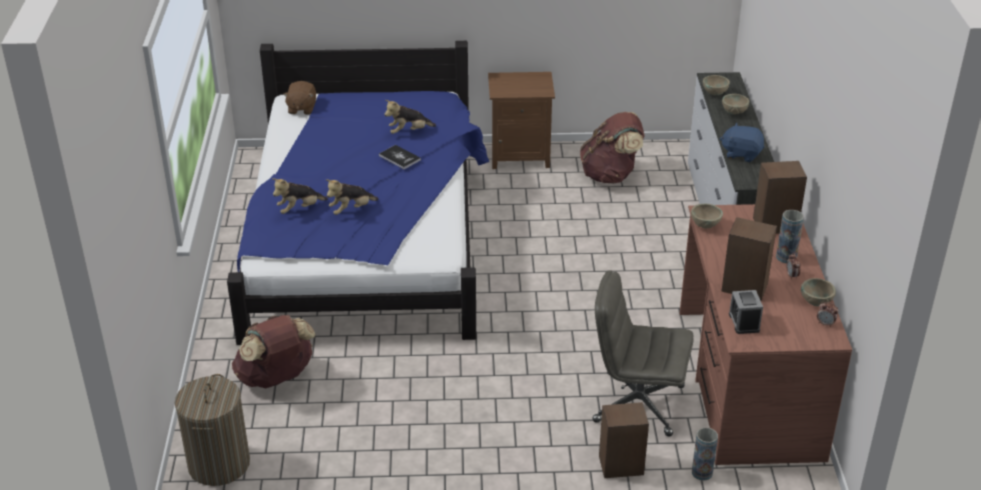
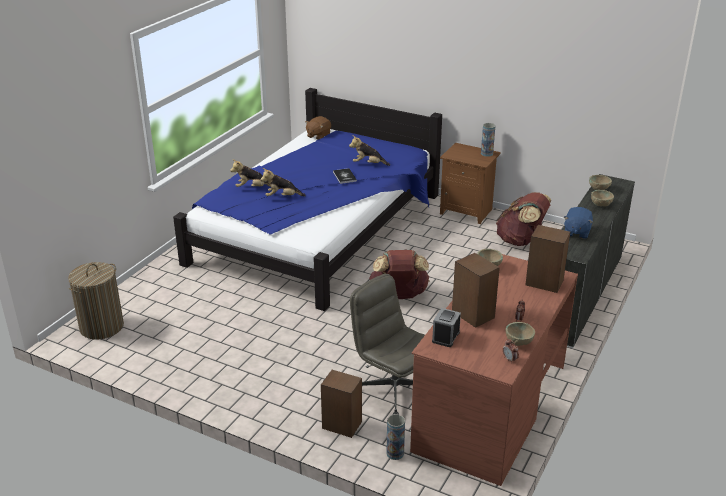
camera: 30 degrees right, 5 degrees down
brown backpack [232,315,316,388] -> brown backpack moved to [369,249,430,299]
blue plush toy [720,123,764,162] -> blue plush toy turned 120 degrees counterclockwise [564,207,593,239]
vase [776,210,804,263] -> vase moved to [481,123,496,157]

